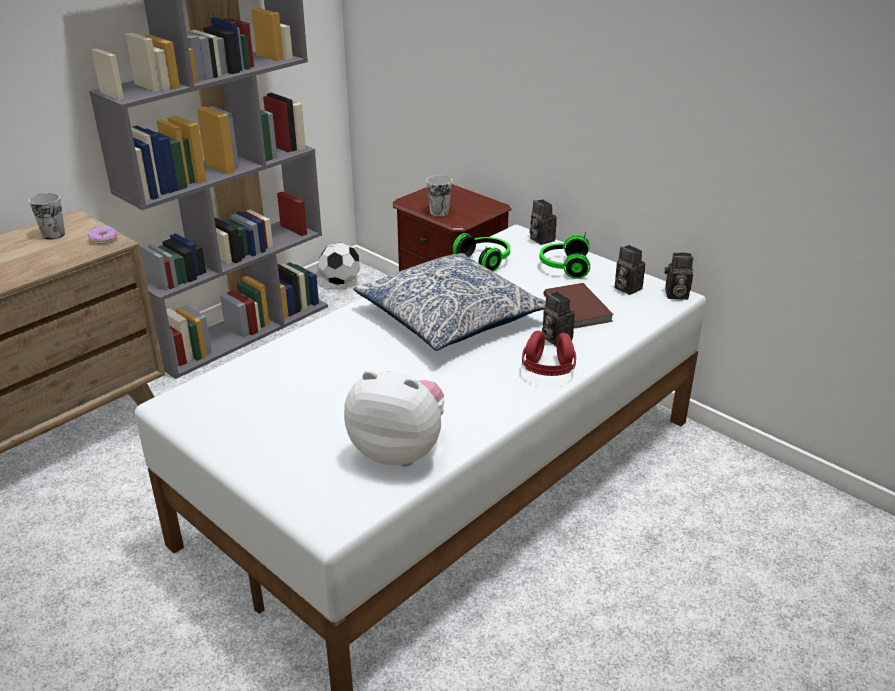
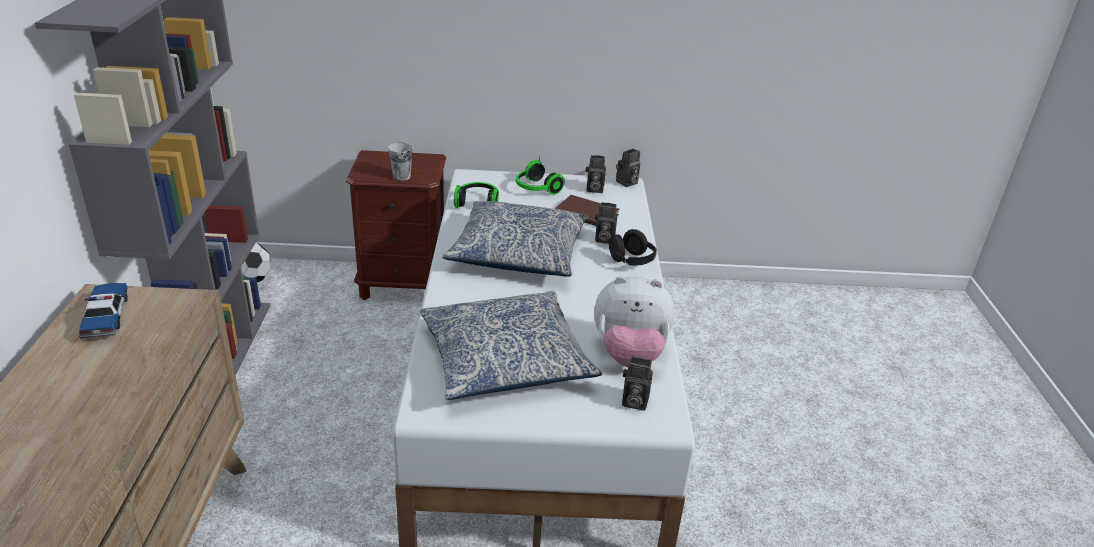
camera: 45 degrees left, 0 degrees up
cup [29,193,65,240] -> toy car [79,283,128,339]
donut [88,226,117,244] -> none
plush toy [344,370,445,467] -> plush toy turned 150 degrees counterclockwise [594,276,675,367]
red headphones [522,330,576,376] -> black headphones [608,229,657,265]
camera [529,200,557,245] -> camera moved to [622,356,653,411]
none -> pillow [420,291,602,400]

